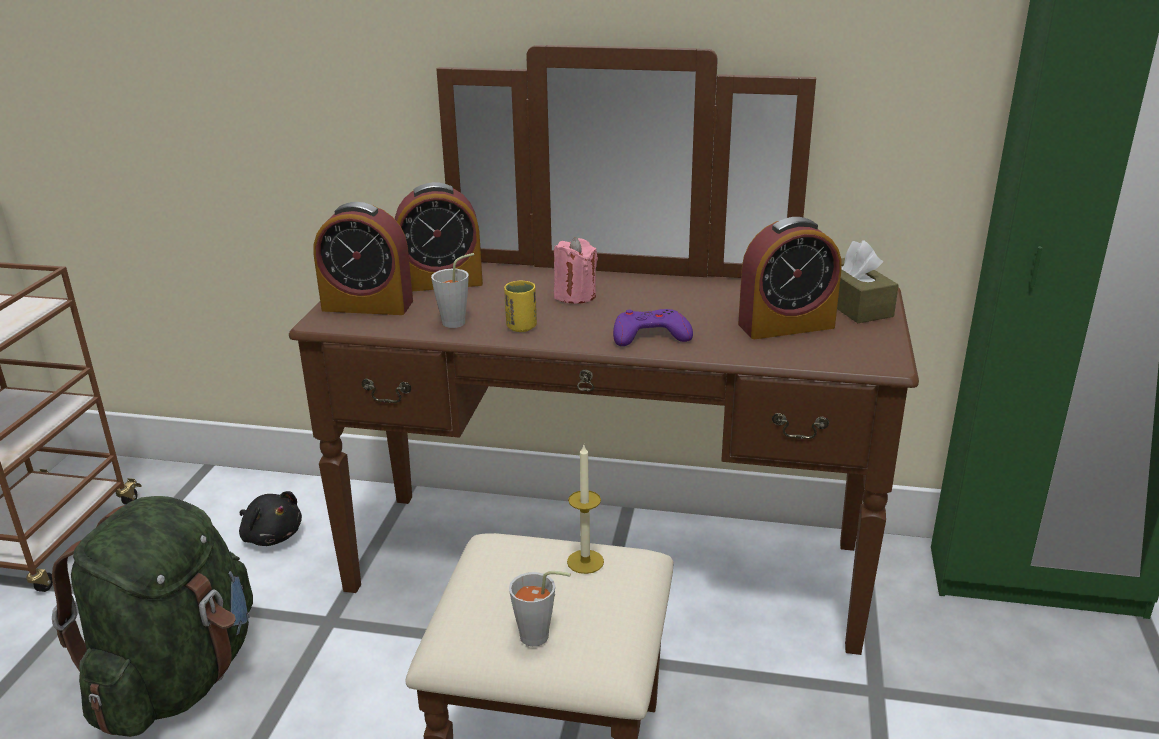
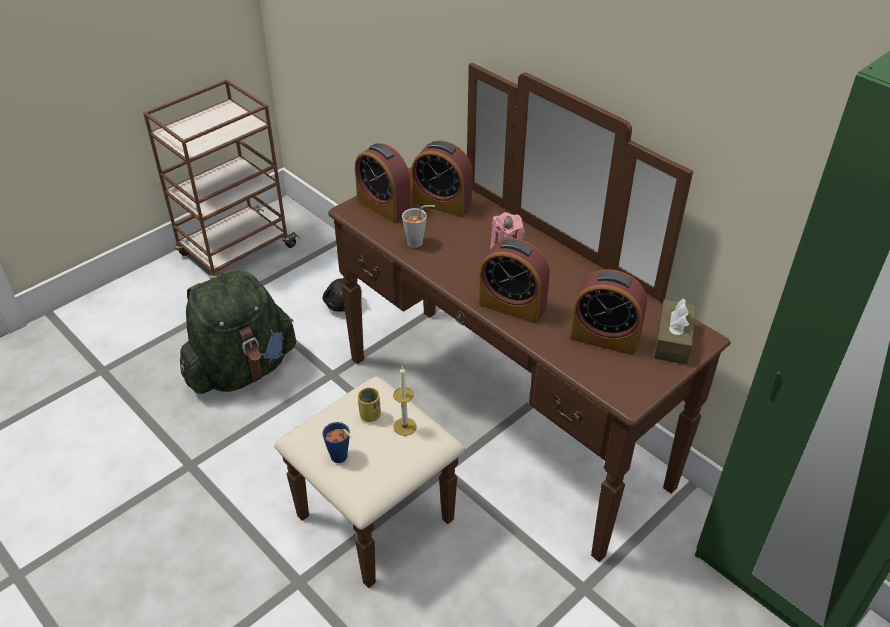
camera: 35 degrees right, 15 degrees up
yellow cup [504,281,537,332] -> yellow cup moved to [358,387,381,422]
grey cup [509,571,571,647] -> blue cup [322,422,352,463]
purple game controller [613,309,693,346] -> alarm clock [479,238,550,324]

